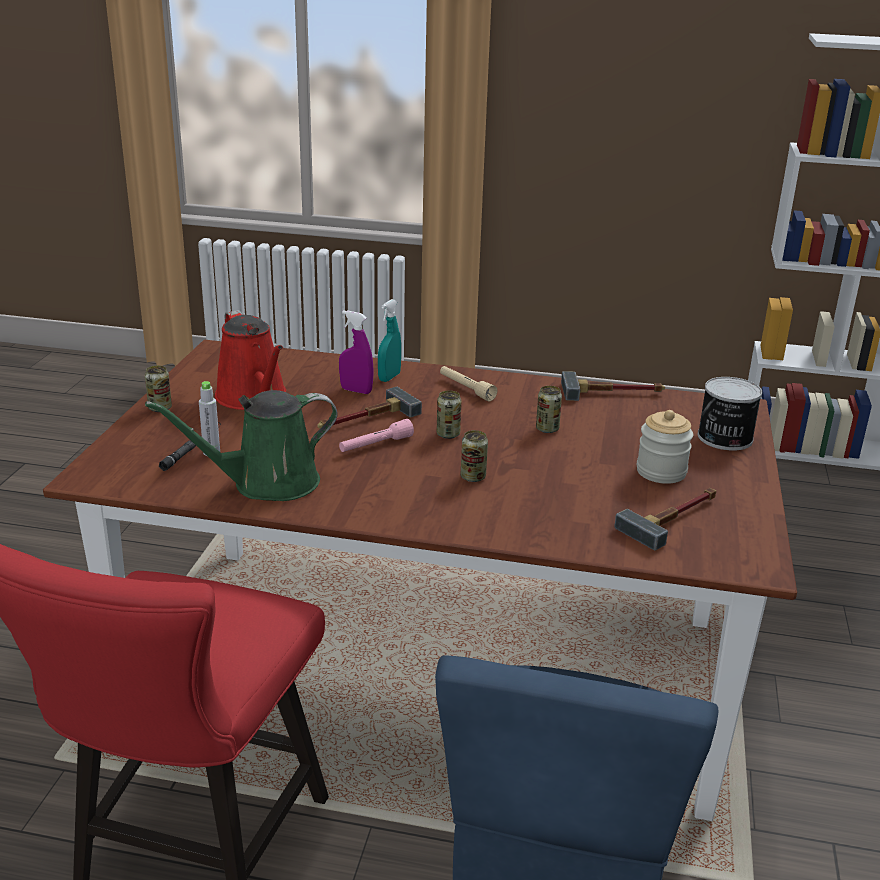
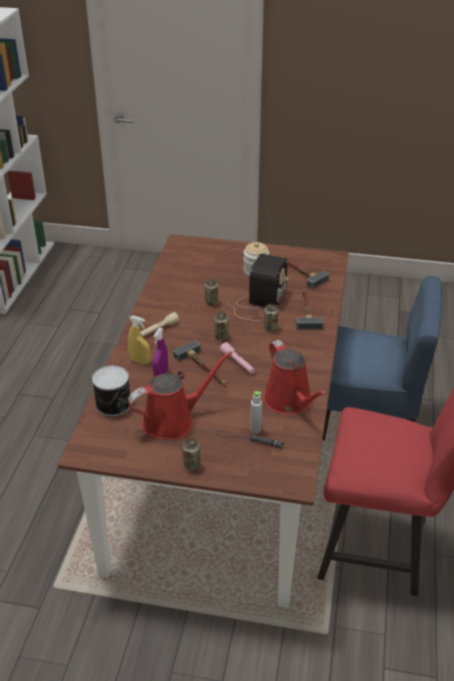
camera: 90 degrees left, 10 degrees up
green watering can [145,390,337,501] -> red watering can [263,340,327,415]
turquoise spray bottle [378,299,401,382] -> yellow spray bottle [128,316,150,365]
hammer [561,371,665,401] -> hammer moved to [296,289,324,329]
can [698,377,762,451] -> can moved to [92,365,130,416]
none -> radio [226,253,289,321]

